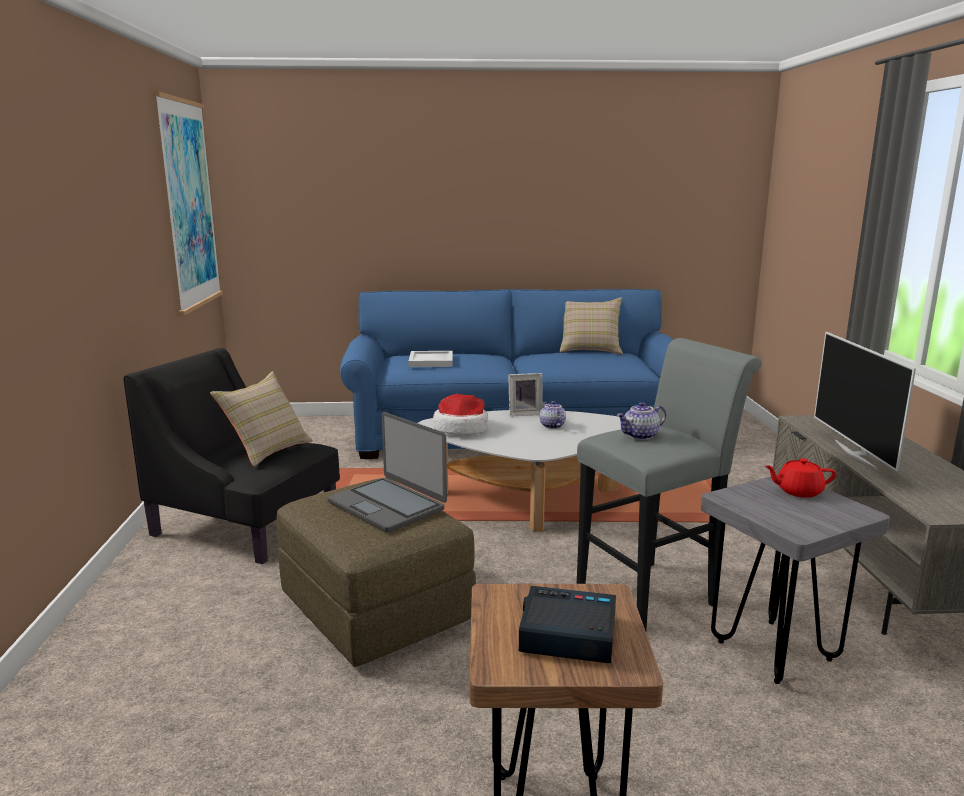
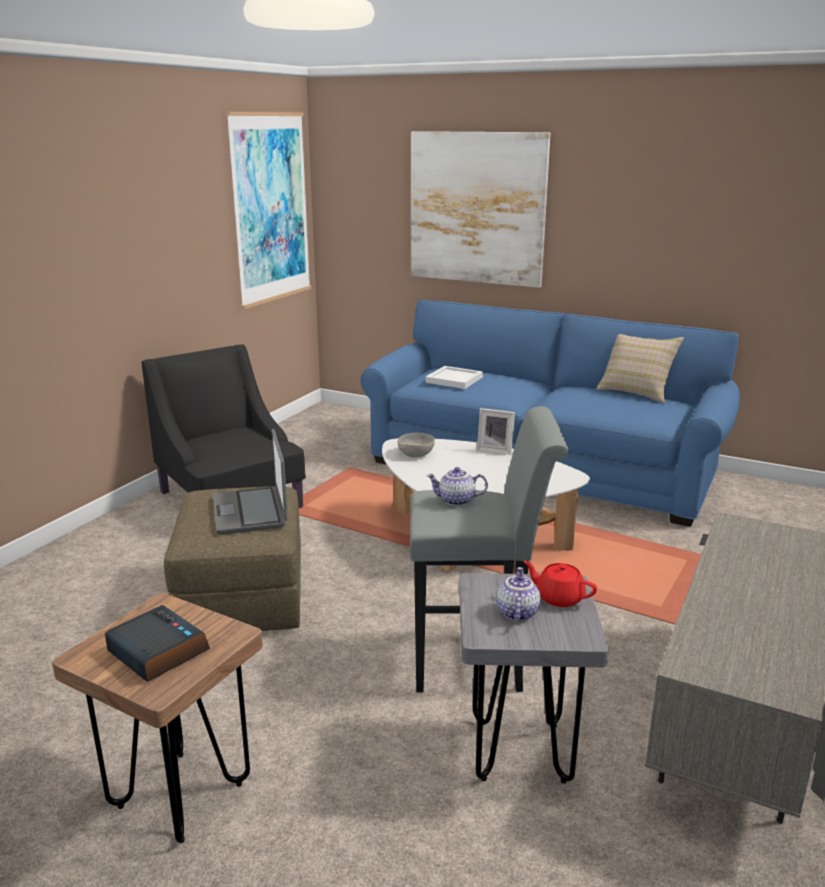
camera: 30 degrees right, 5 degrees up
beige pillow [210,371,313,467] -> none
hat [433,394,488,435] -> grey bowl [398,433,435,457]
teapot [540,401,566,429] -> teapot moved to [497,567,541,621]
television [814,332,916,472] -> none
none -> picture [411,131,551,288]

